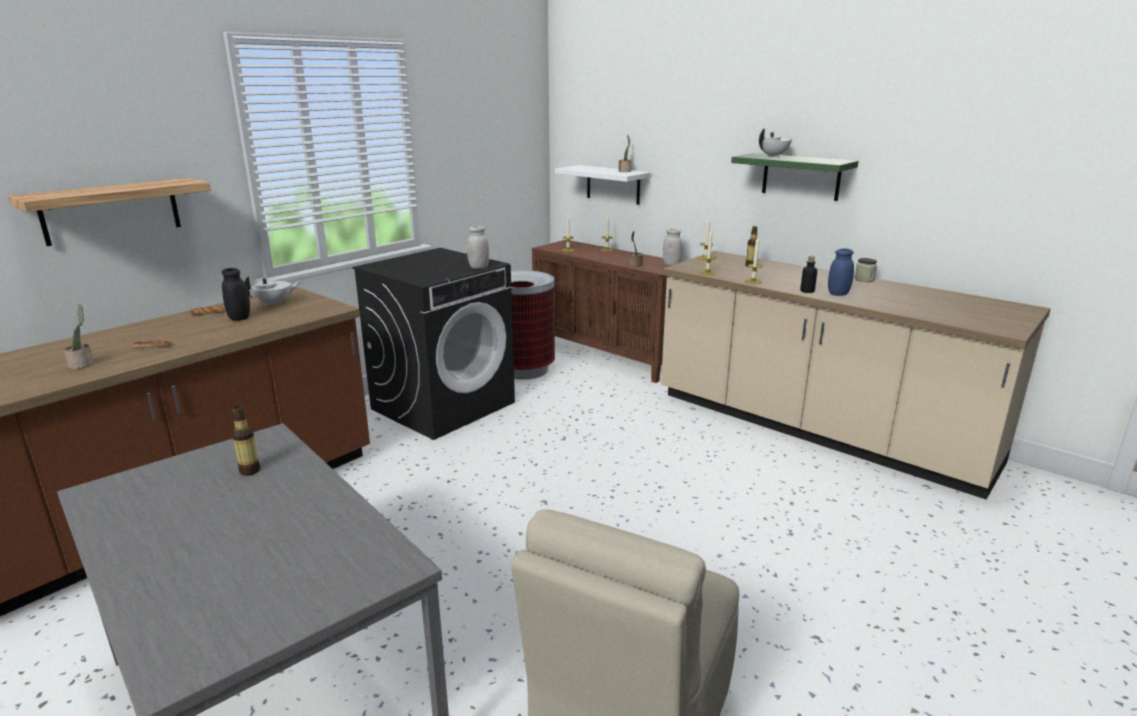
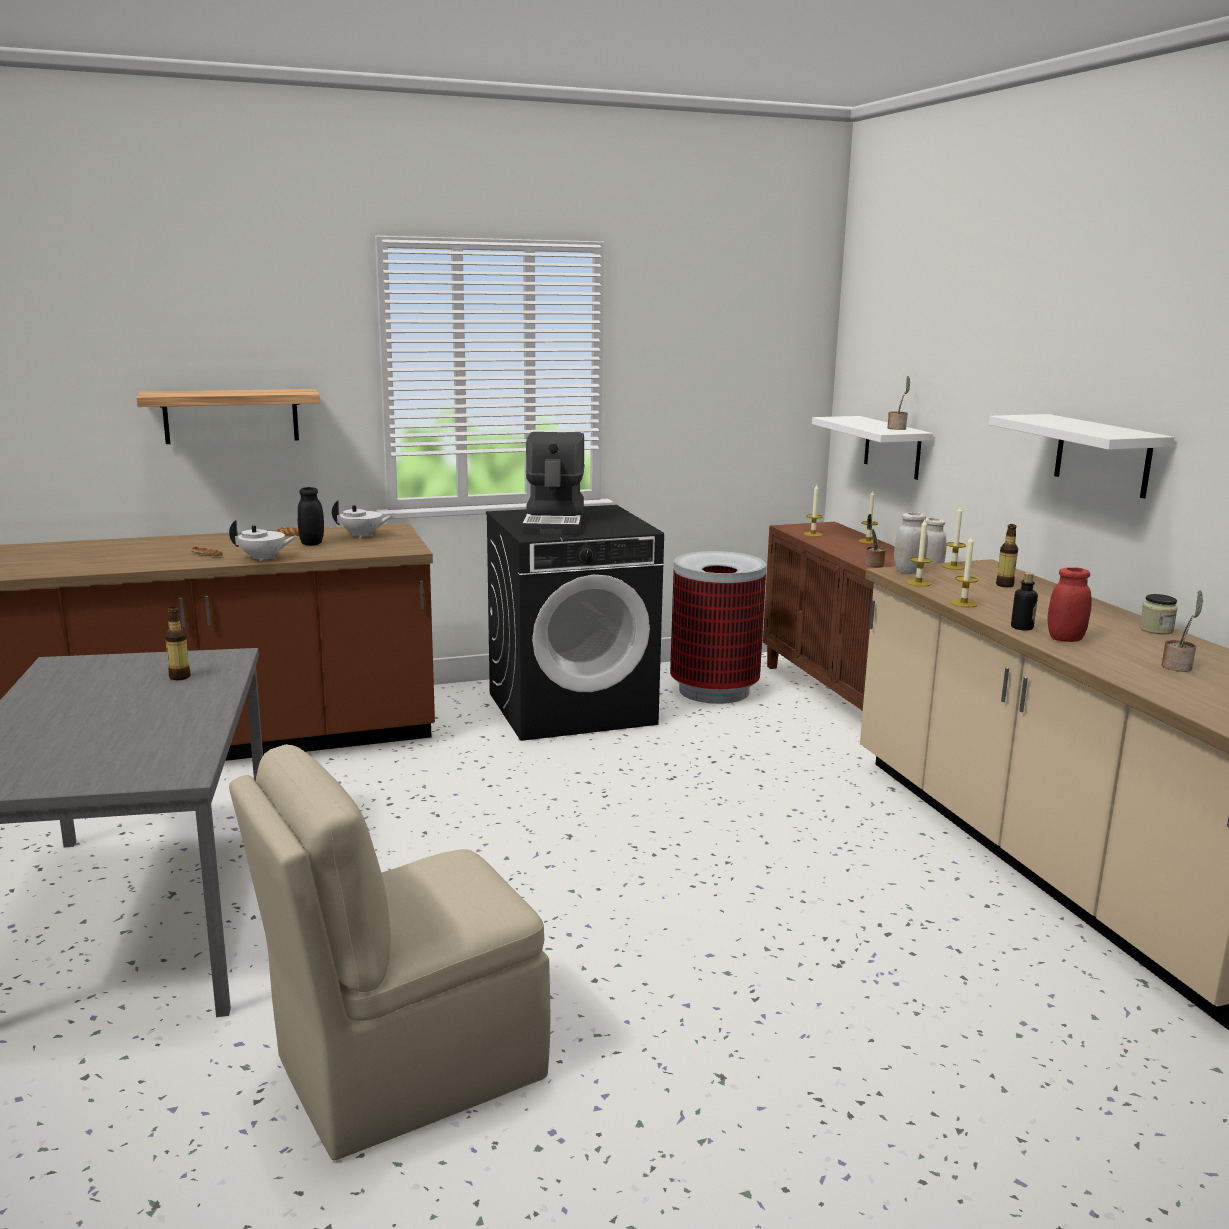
camera: 30 degrees right, 5 degrees down
potted plant [64,304,94,369] -> potted plant moved to [1162,590,1203,672]
white jar [467,226,489,269] -> white jar moved to [894,512,928,574]
green shelf [731,153,859,201] -> white shelf [989,414,1174,499]
white teapot [759,129,791,157] -> white teapot moved to [229,520,297,562]
blue jar [828,248,854,296] -> red jar [1047,567,1092,642]
none -> coffee machine [522,432,585,535]

